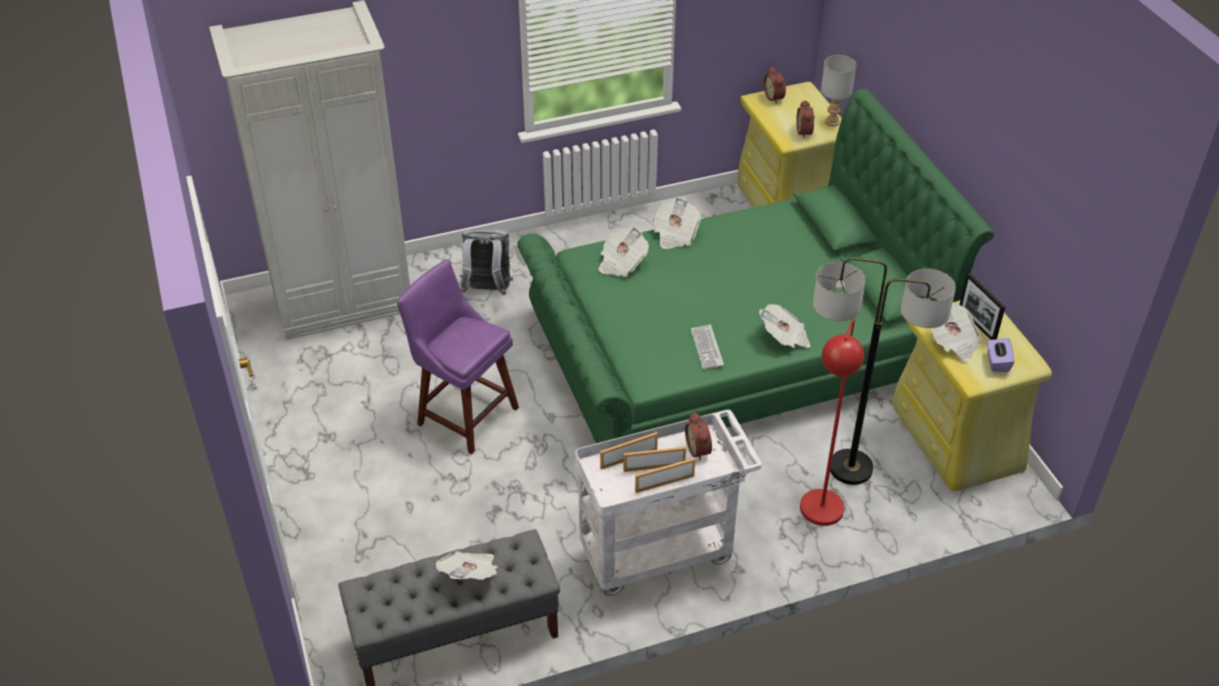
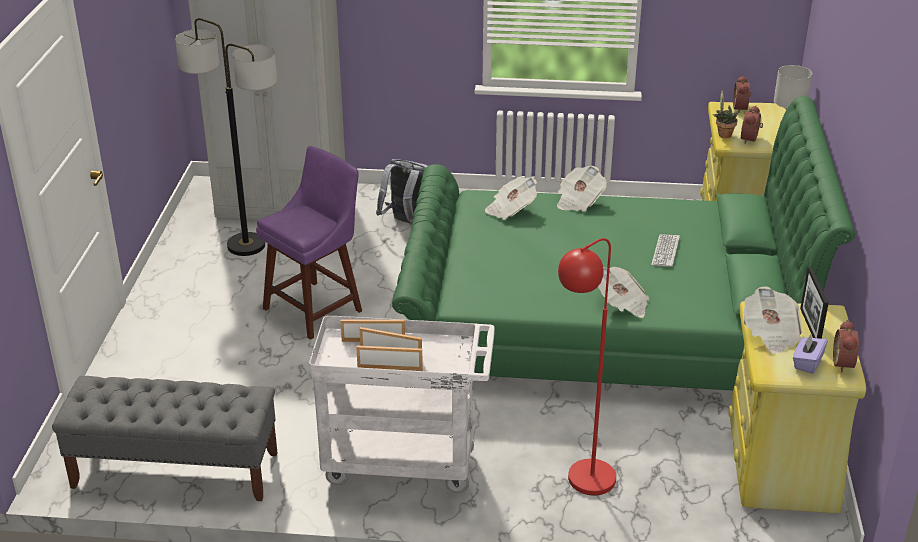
camera: 25 degrees right, 10 degrees down
purple chair [397,259,519,454] -> purple chair turned 75 degrees clockwise [256,146,362,340]
newspaper [436,551,498,580] -> none
alarm clock [685,412,712,461] -> alarm clock moved to [833,320,860,372]
keyboard [691,324,724,369] -> keyboard moved to [651,234,680,267]
floor lamp [813,258,956,485] -> floor lamp moved to [175,18,277,256]
none -> potted plant [713,90,739,138]

